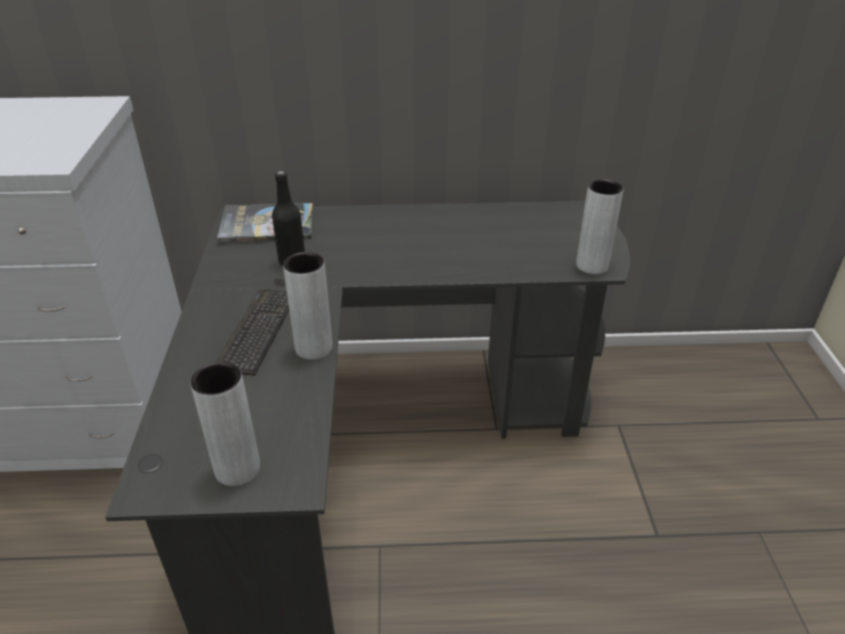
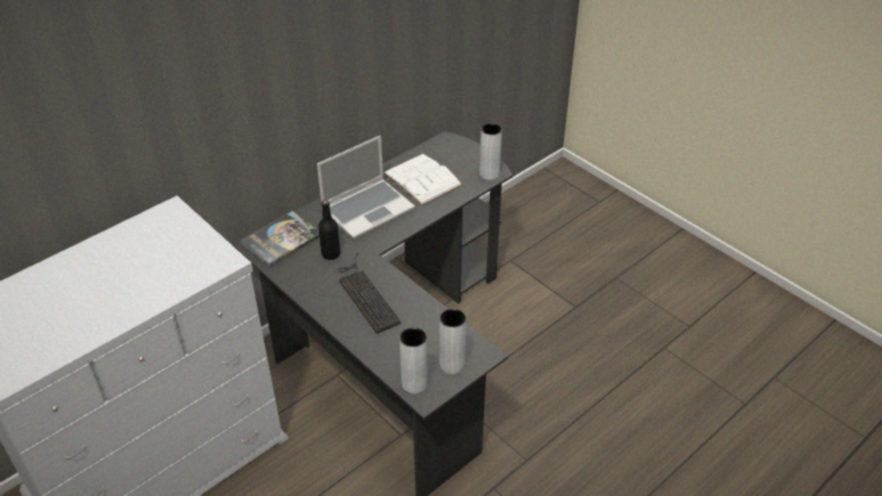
camera: 40 degrees left, 5 degrees up
grey vase [283,252,333,360] -> grey vase moved to [400,327,428,394]
none -> laptop [317,135,415,239]
none -> white book [383,154,463,206]

